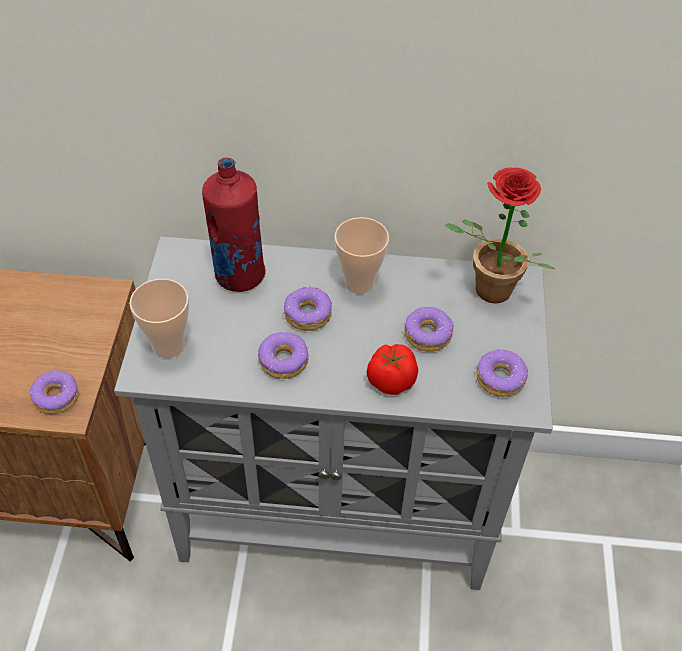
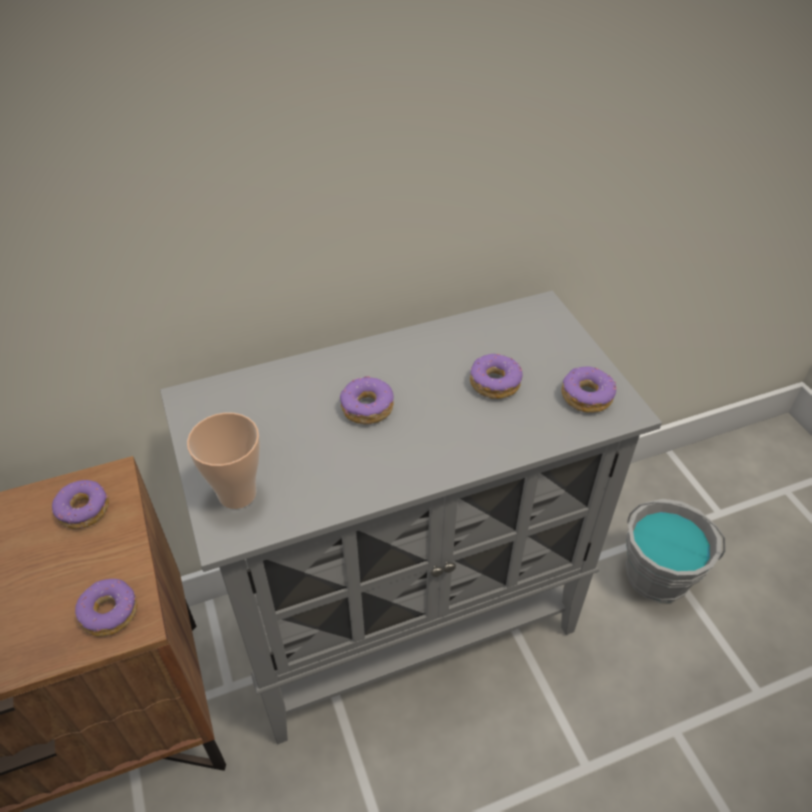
camera: 25 degrees left, 5 degrees down
red bottle [202,158,266,292] -> none
donut [258,332,309,379] -> donut moved to [52,480,109,529]
cup [334,217,389,294] -> none
tomato [367,344,418,395] -> none
potted plant [444,168,555,304] -> none
none -> grey bucket [625,499,726,603]

